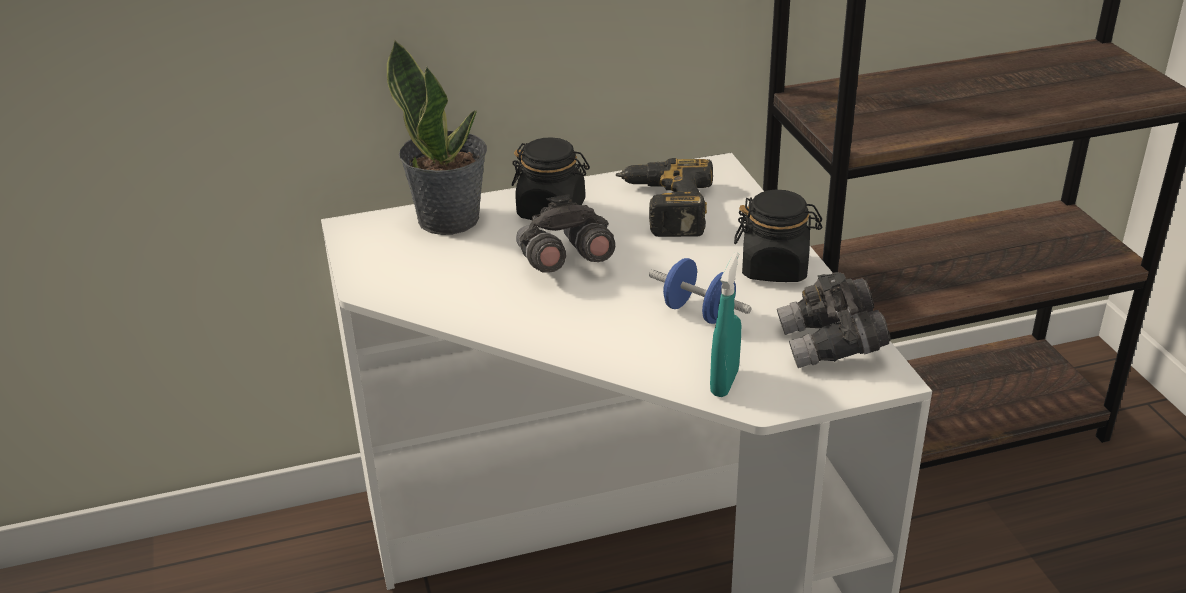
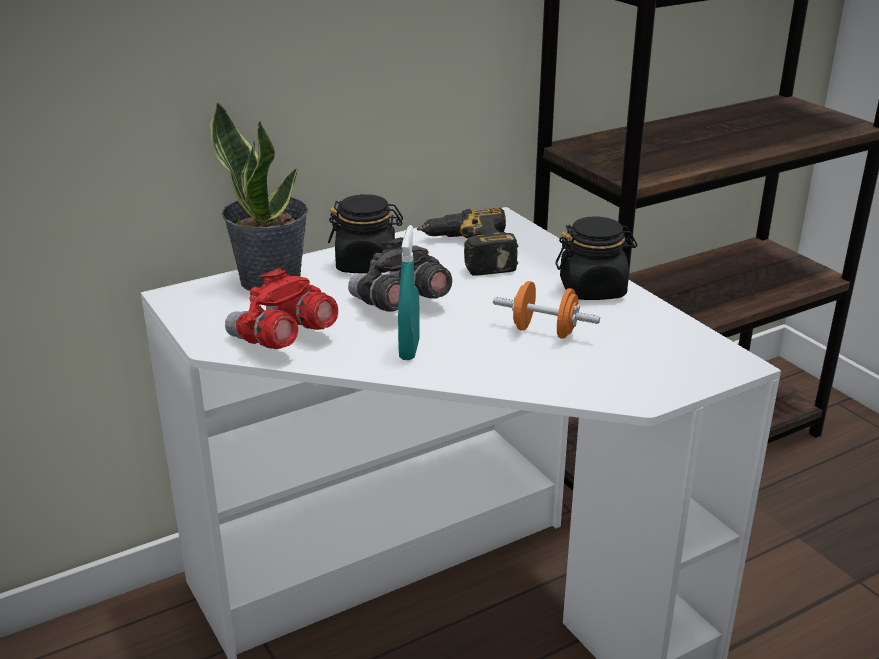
camera: 15 degrees left, 5 degrees down
blue dumbbell [649,258,751,324] -> orange dumbbell [493,281,600,338]
turquoise spray bottle [710,252,741,397] -> turquoise spray bottle moved to [398,225,420,360]
grey binoculars [777,272,891,368] -> none
none -> red binoculars [225,268,338,349]

